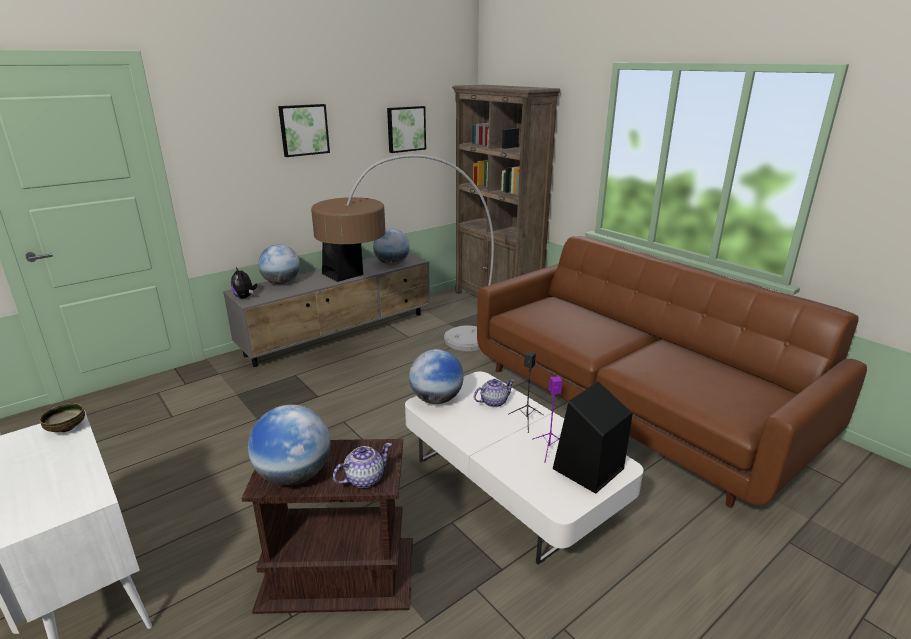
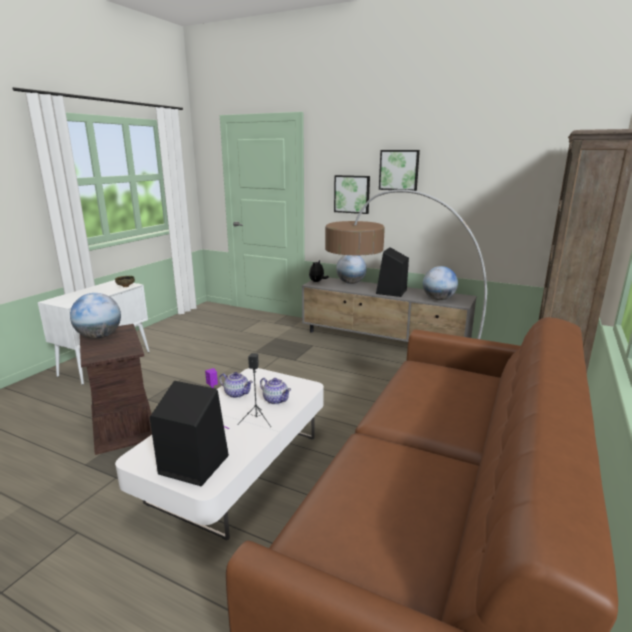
camera: 65 degrees right, 5 degrees down
teapot [333,443,392,488] -> teapot moved to [219,372,253,398]
picture [387,106,426,153] -> picture moved to [334,175,370,214]
globe [409,349,464,404] -> none

